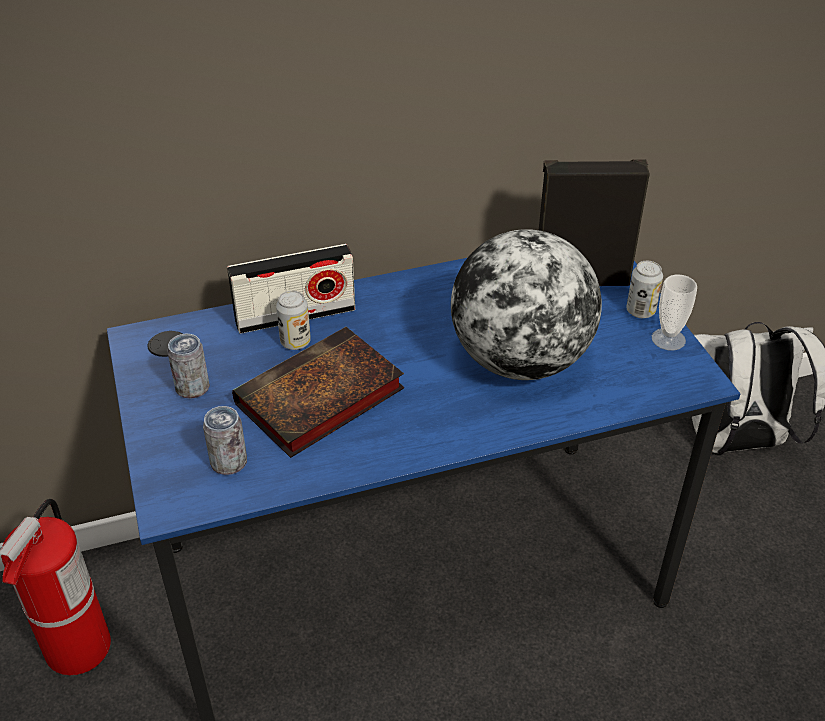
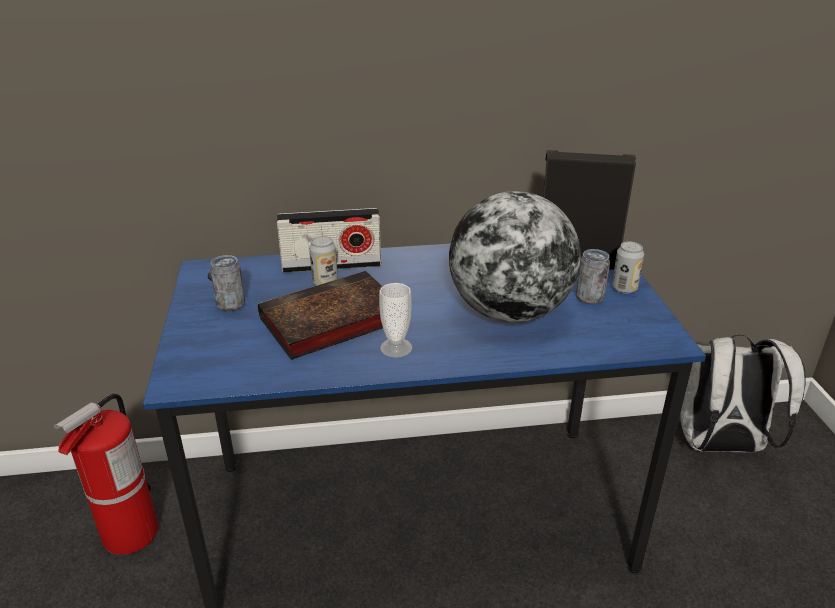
camera: 10 degrees right, 10 degrees down
can [203,406,247,475] -> can moved to [576,249,610,304]
cup [652,274,697,351] -> cup moved to [379,283,412,358]

